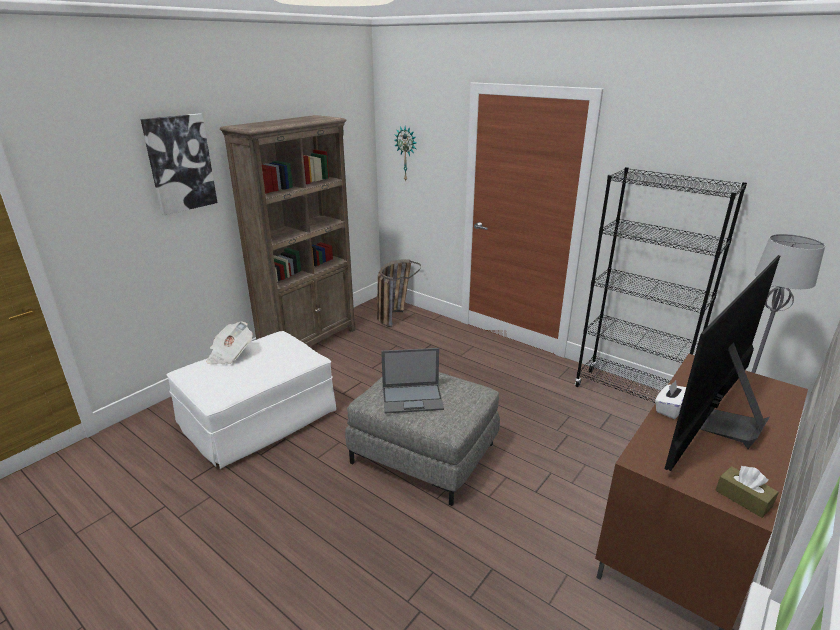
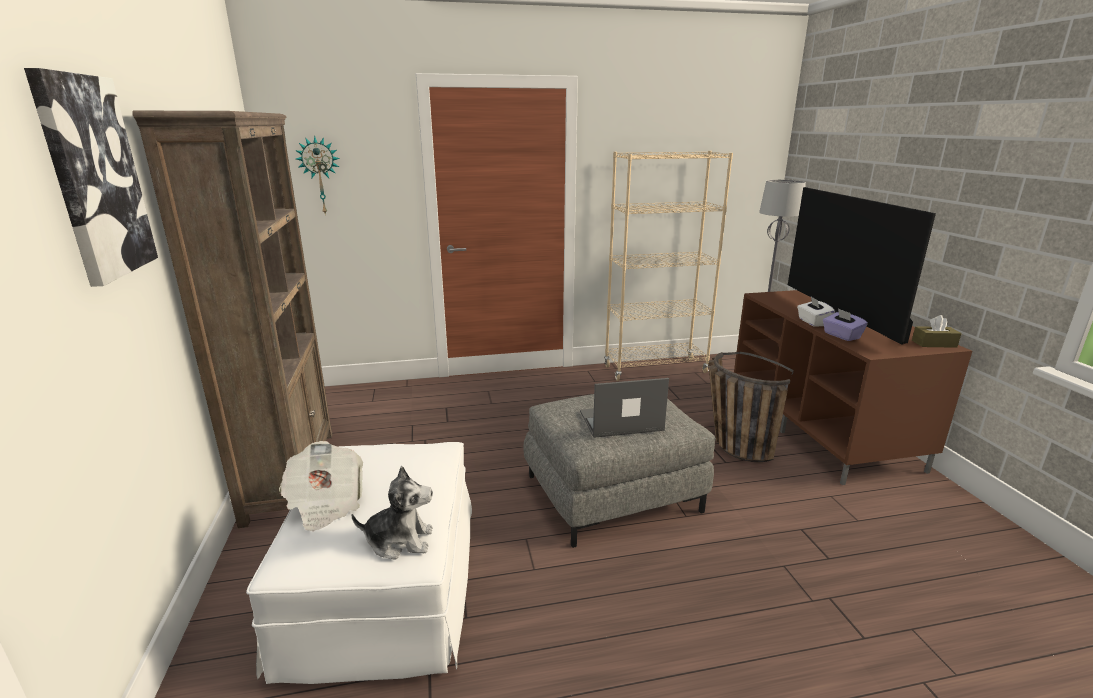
camera: 50 degrees left, 5 degrees down
basket [377,259,421,327] -> basket moved to [708,352,794,462]
laptop [381,348,444,413] -> laptop turned 135 degrees counterclockwise [580,378,669,438]
black bookcase [574,167,747,403] -> beige bookcase [604,151,733,381]
none -> plush toy [351,466,433,559]
none -> purple tissue box [823,308,868,341]

